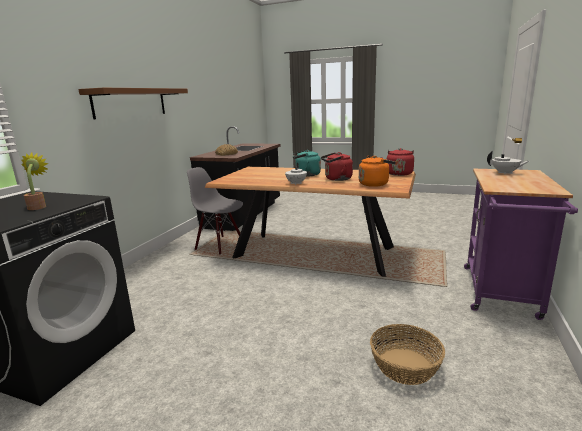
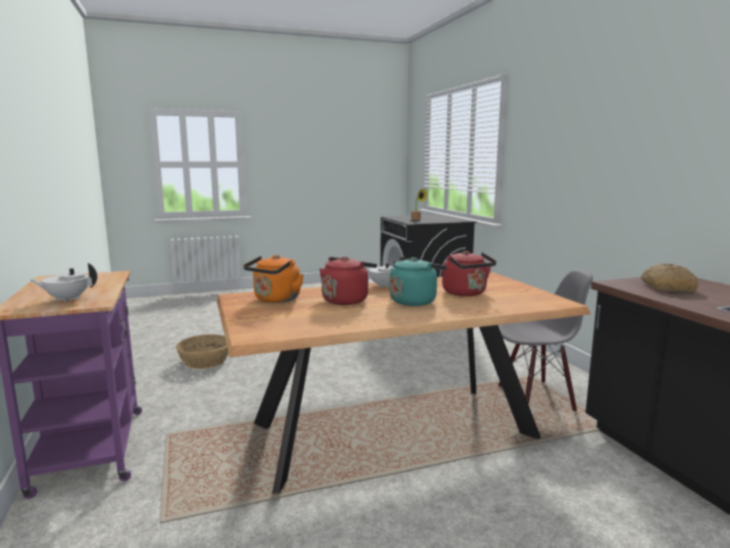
camera: 140 degrees right, 5 degrees down
brown shelf [78,88,188,119] -> none
red kettle [380,148,414,176] -> red kettle moved to [442,251,496,296]

